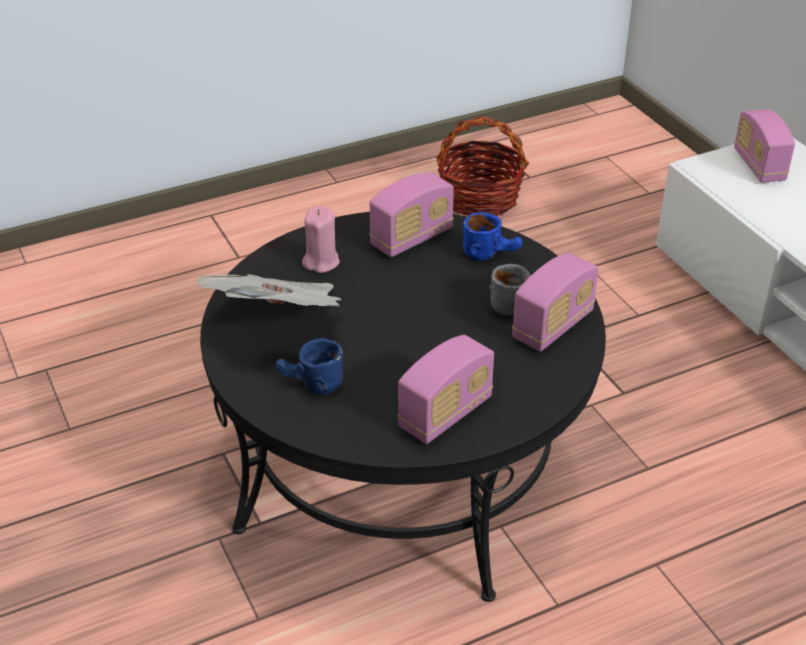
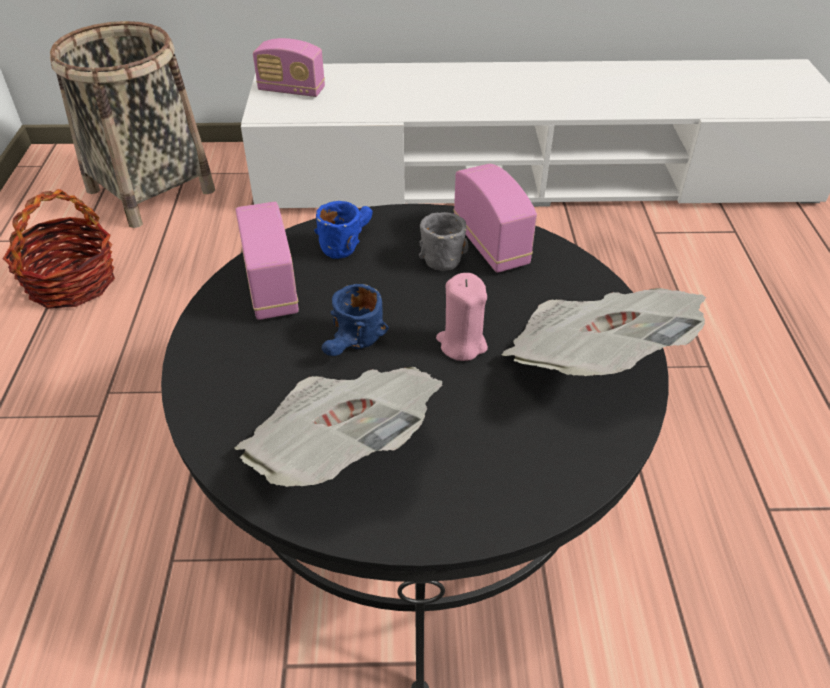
camera: 65 degrees left, 5 degrees up
blue mug [276,338,343,395] -> blue mug moved to [322,284,389,356]
pink candle [302,206,340,273] -> pink candle moved to [436,273,488,361]
radio [398,335,494,444] -> newspaper [501,288,706,376]
none -> basket [50,21,215,228]

